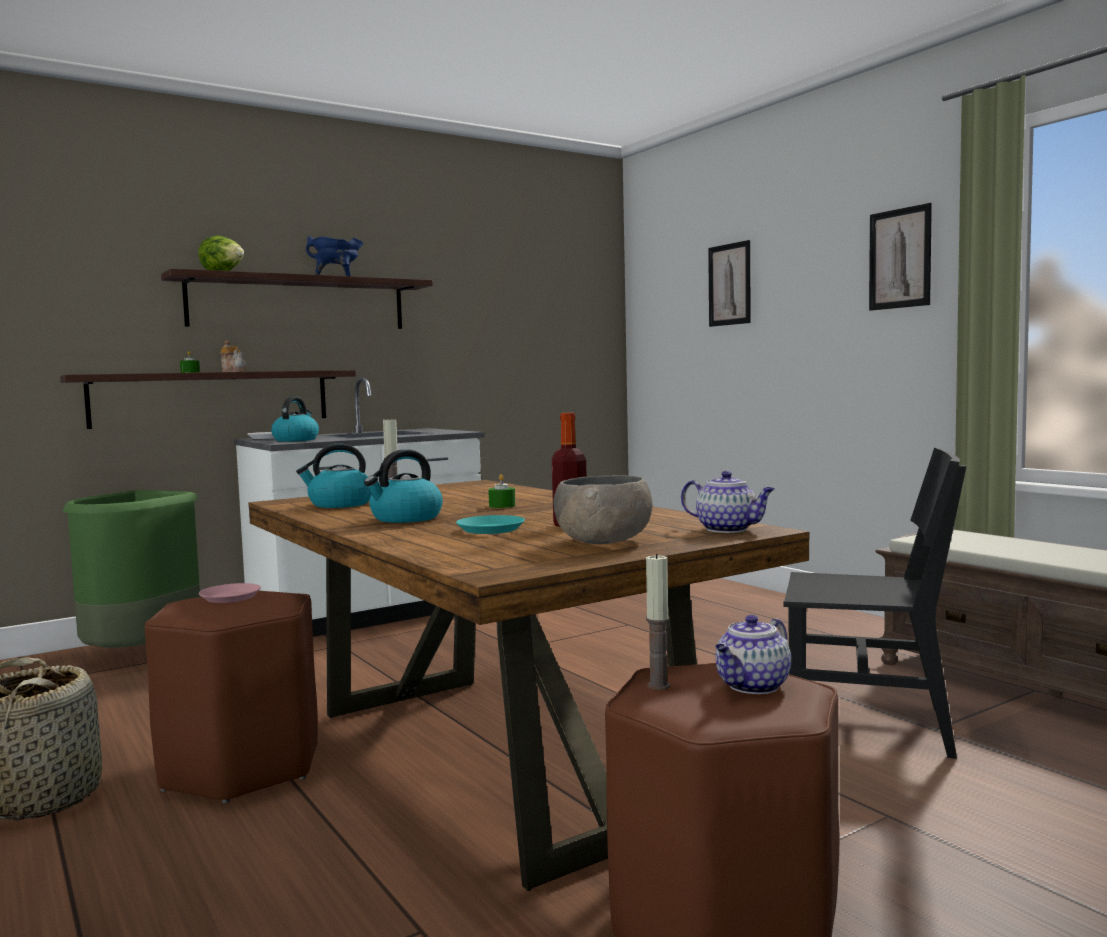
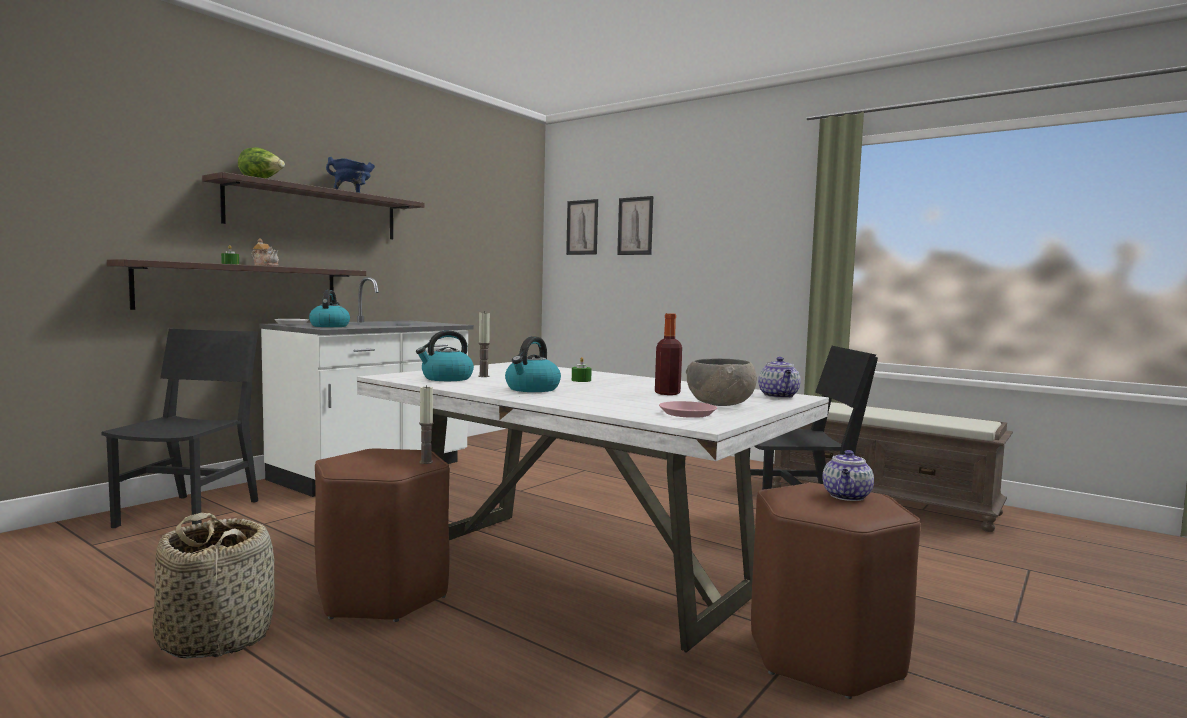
camera: 20 degrees left, 0 degrees up
green trash can [63,490,200,648] -> black chair [101,329,258,528]
pink plate [199,583,261,603] -> pink plate moved to [659,401,717,418]
brown dining table [248,480,810,891] -> white dining table [357,362,829,653]
turquoise plate [456,515,525,534] -> none
candle [646,553,670,690] -> candle moved to [419,385,433,464]
teapot [681,471,775,533] -> teapot turned 75 degrees clockwise [758,357,801,398]
picture [869,203,932,311] -> picture moved to [566,199,598,255]

